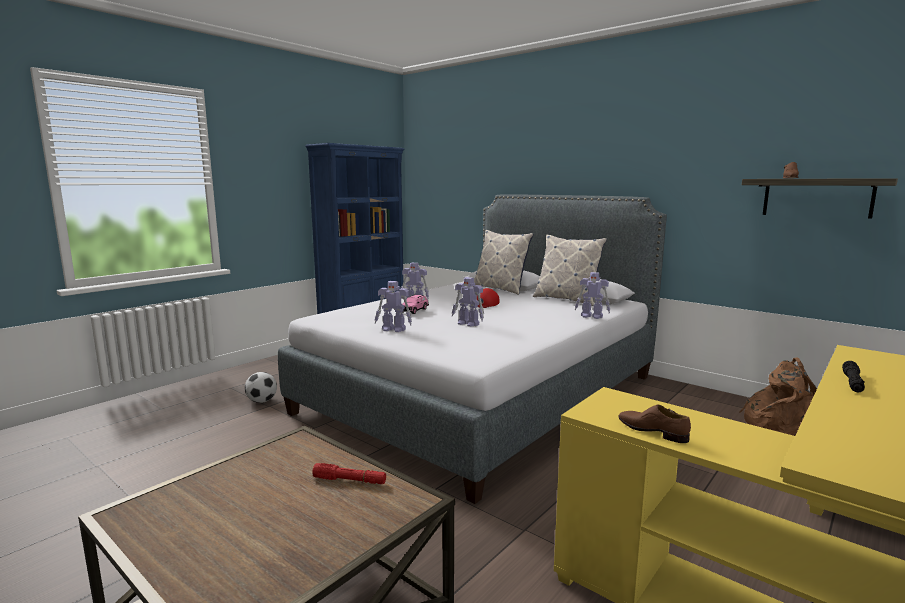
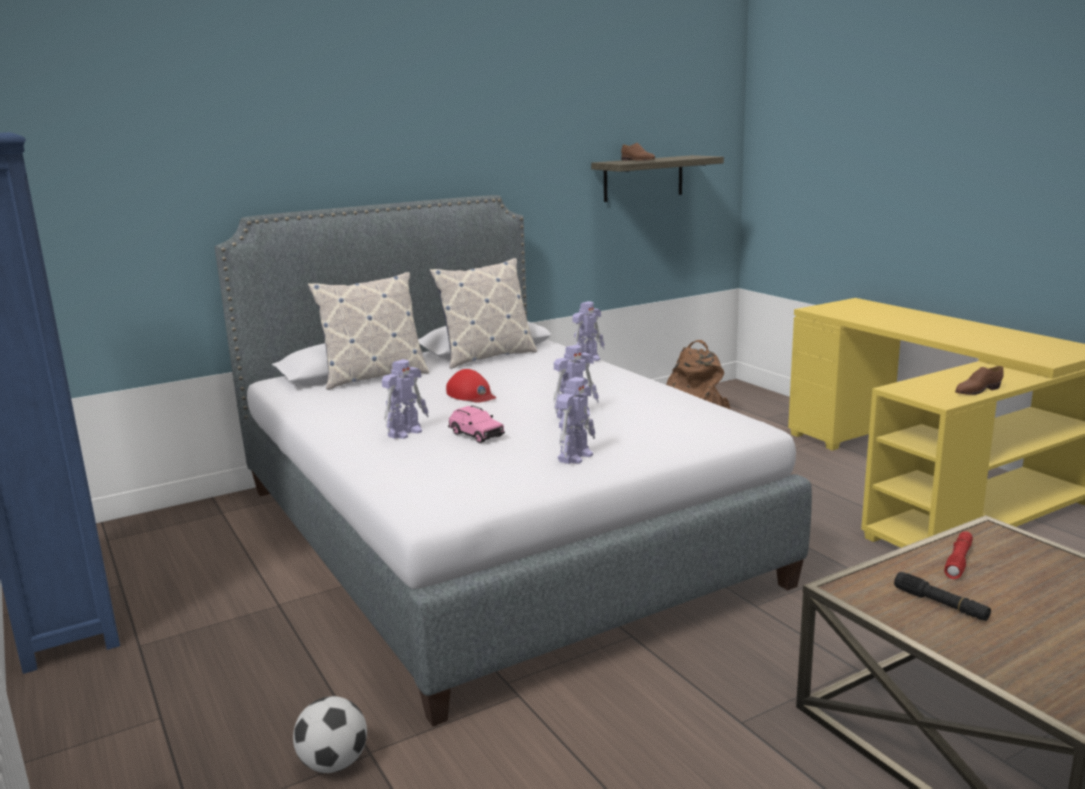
camera: 70 degrees left, 5 degrees up
black flashlight [842,361,865,392] -> black flashlight moved to [894,572,991,621]

